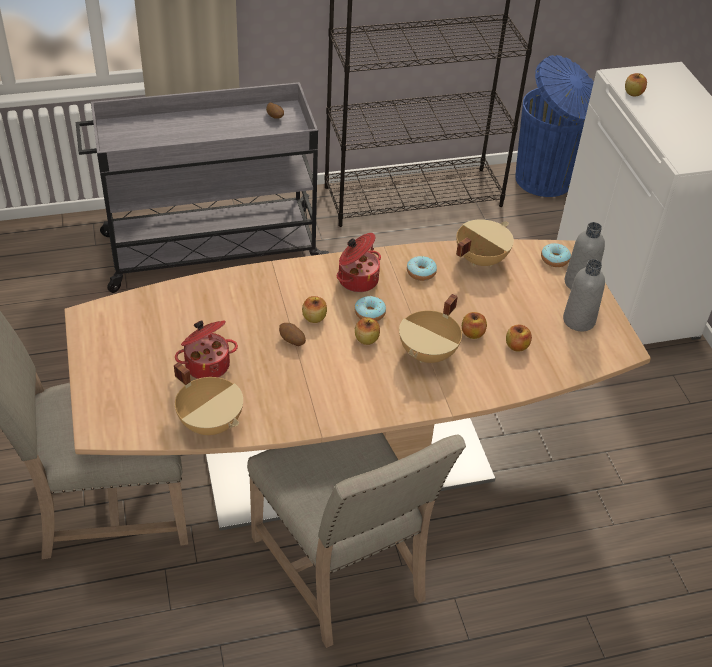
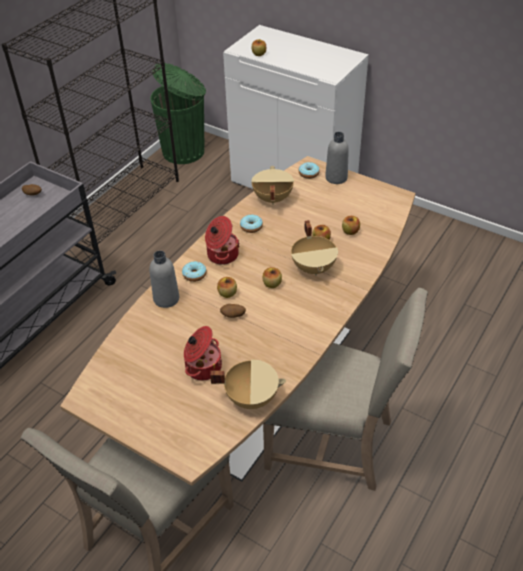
camera: 40 degrees left, 0 degrees up
donut [355,296,386,321] -> donut moved to [182,261,207,282]
blue trash can [515,55,594,197] -> green trash can [150,63,206,164]
grey bottle [563,259,605,331] -> grey bottle moved to [149,251,179,308]

